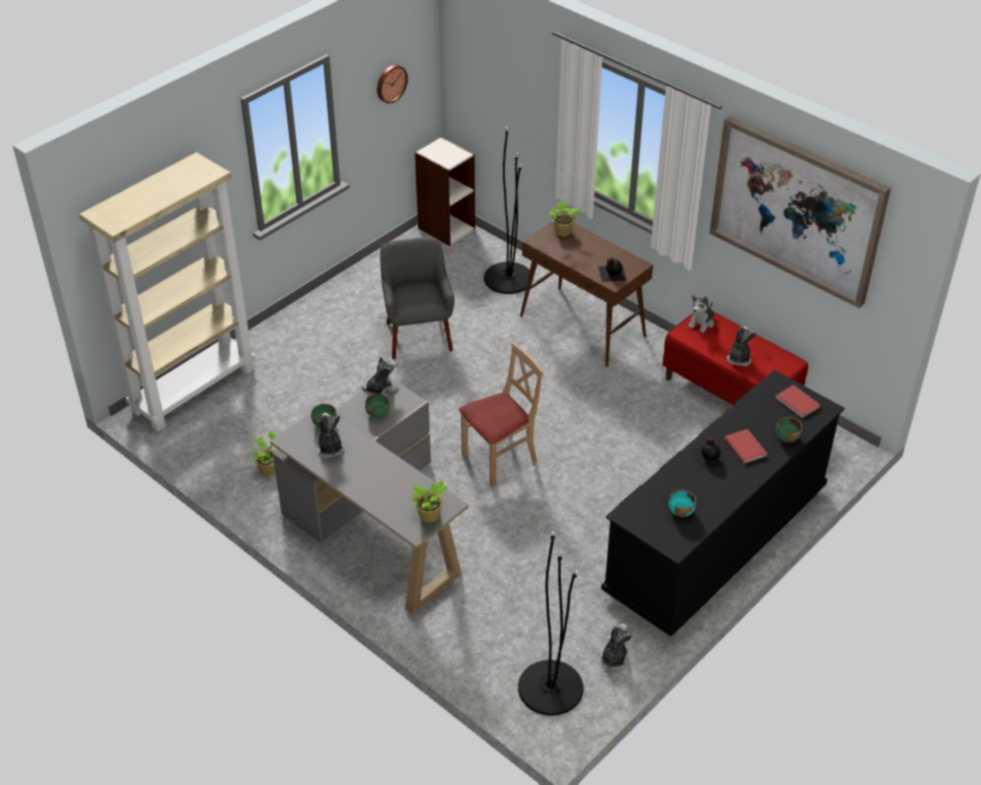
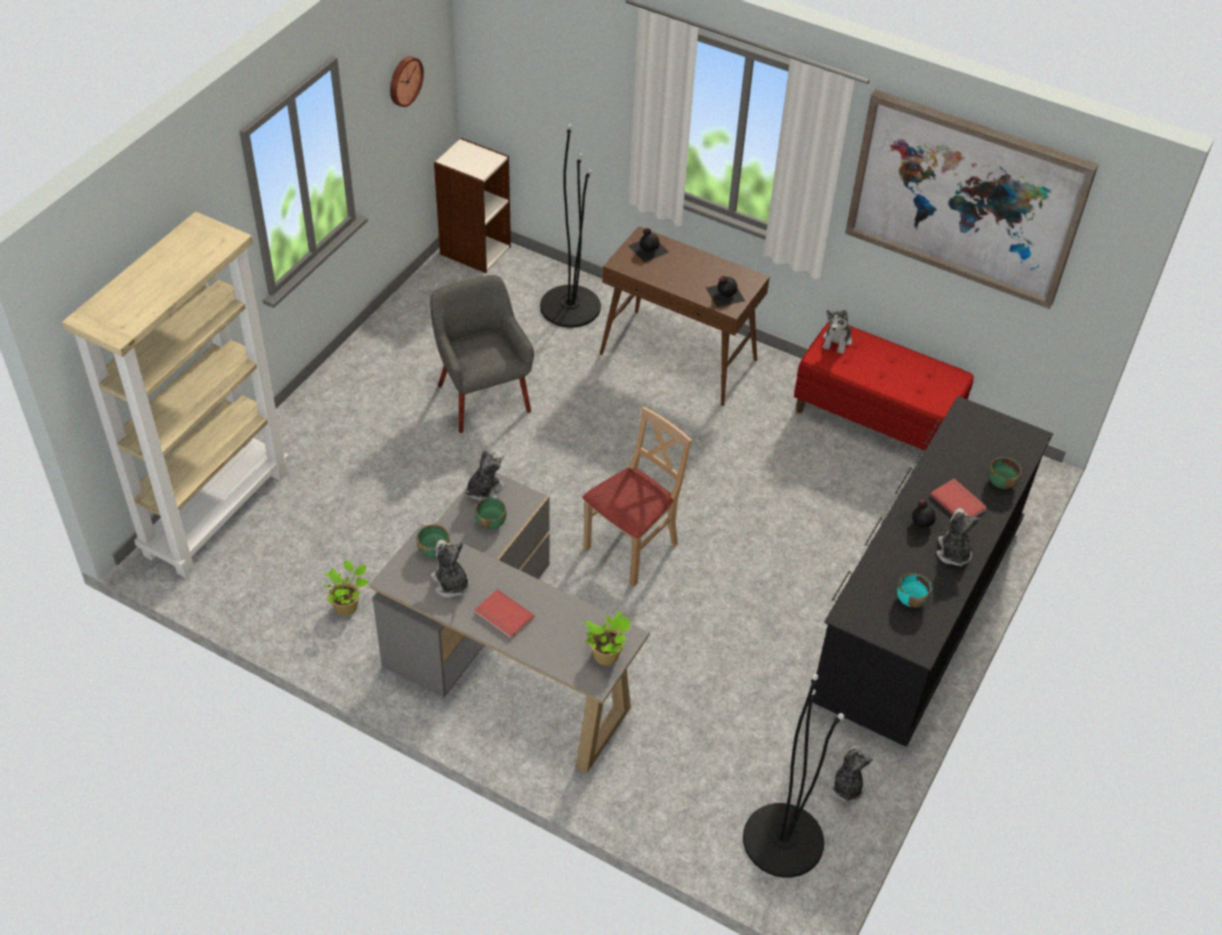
camera: 15 degrees left, 5 degrees up
potted plant [549,202,580,237] -> black bottle [628,228,669,263]
plush toy [727,326,757,366] -> plush toy moved to [936,508,980,566]
red book [776,385,821,418] -> red book moved to [474,589,535,639]

